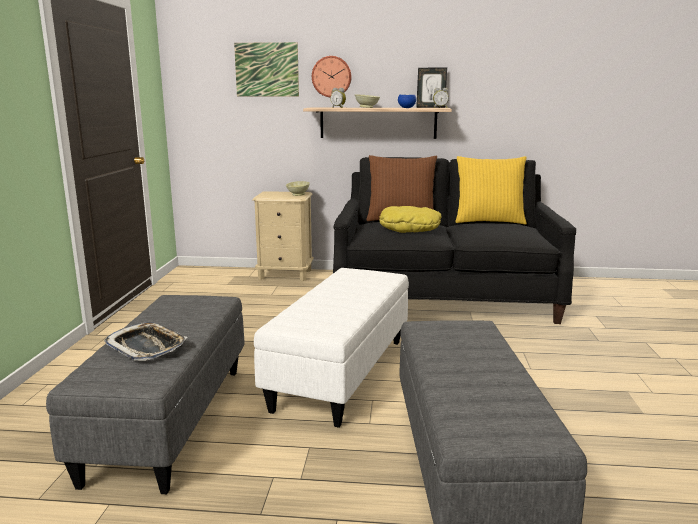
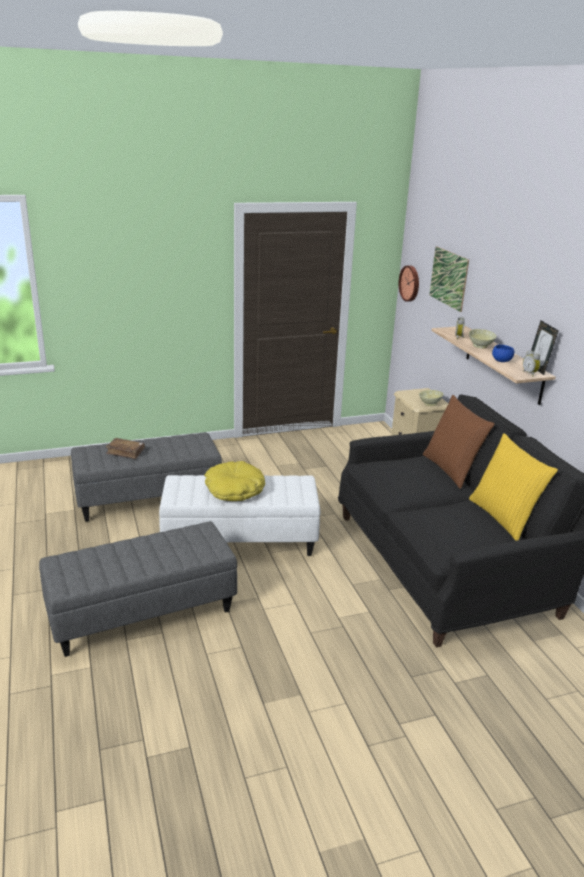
camera: 65 degrees right, 10 degrees up
tray [104,322,187,361] -> brown book [106,438,145,459]
wall clock [312,56,351,97] -> wall clock moved to [399,265,419,302]
yellow pillow [379,206,441,233] -> yellow pillow moved to [205,461,265,501]

